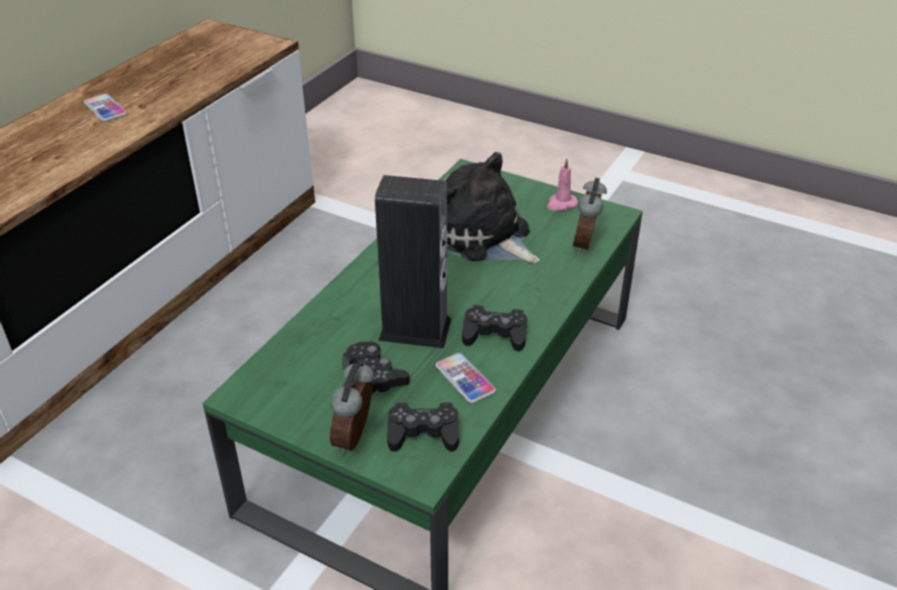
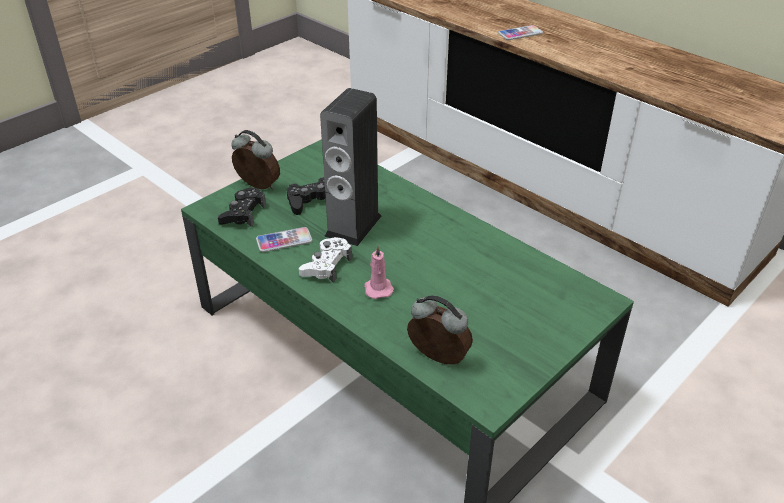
camera: 105 degrees right, 0 degrees up
phone [84,94,127,121] -> phone moved to [498,25,543,40]
plush toy [444,152,540,263] -> none
black game controller [462,305,527,352] -> white game controller [299,237,352,283]
pink candle [547,158,578,211] -> pink candle moved to [364,245,394,299]

